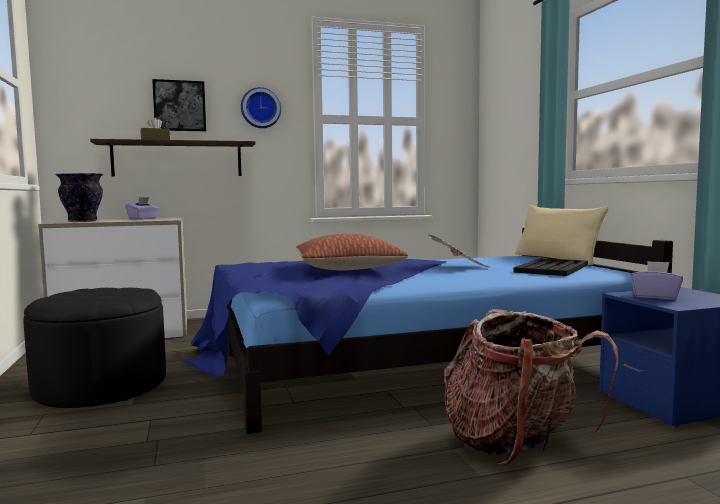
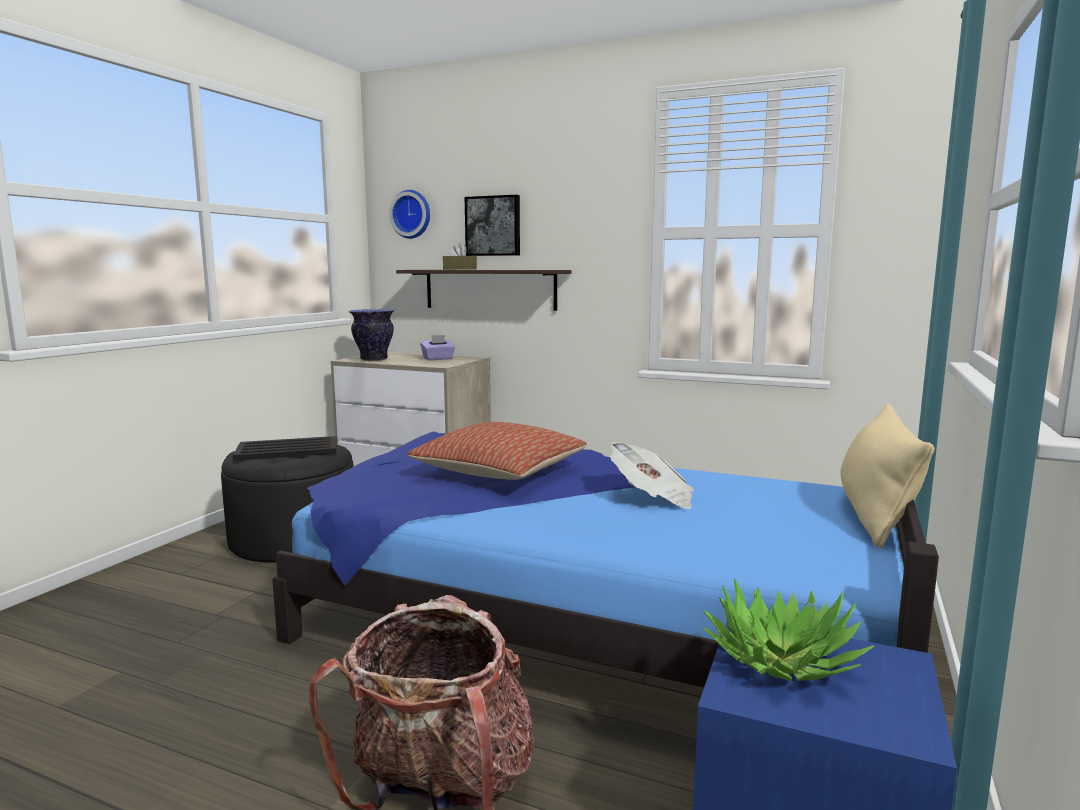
camera: 40 degrees right, 5 degrees up
wall clock [241,87,281,128] -> wall clock moved to [389,190,430,239]
black tray [513,258,588,276] -> black tray moved to [233,436,337,461]
purple tissue box [630,261,683,300] -> potted plant [703,579,874,681]

